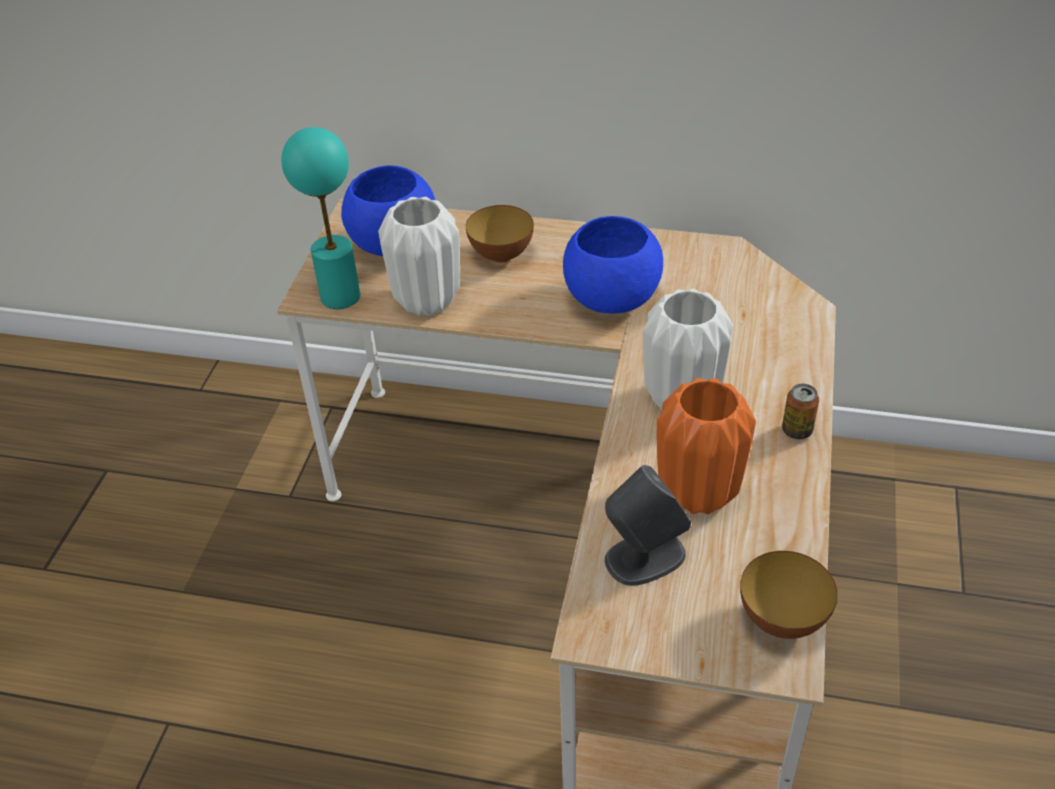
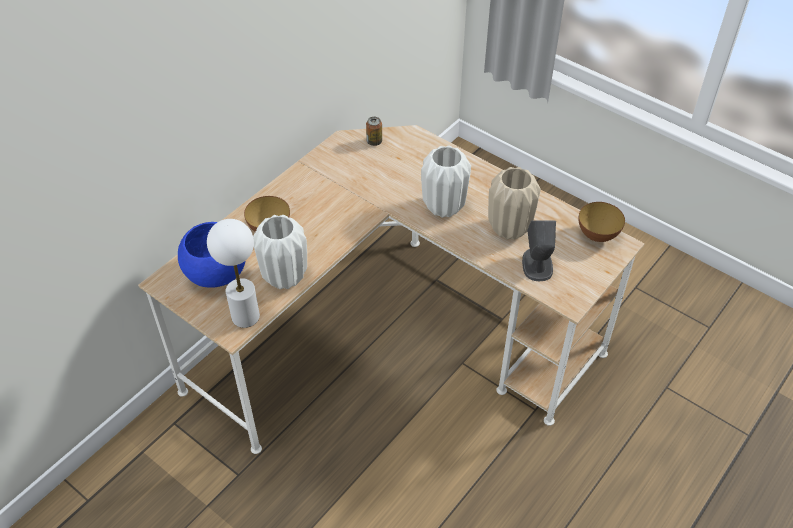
camera: 65 degrees left, 5 degrees up
turquoise table lamp [281,127,360,309] -> white table lamp [207,219,260,328]
blue bowl [563,216,663,314] -> none
orange vase [656,378,756,514] -> beige vase [488,167,541,240]
can [782,384,819,439] -> can moved to [366,117,382,146]

